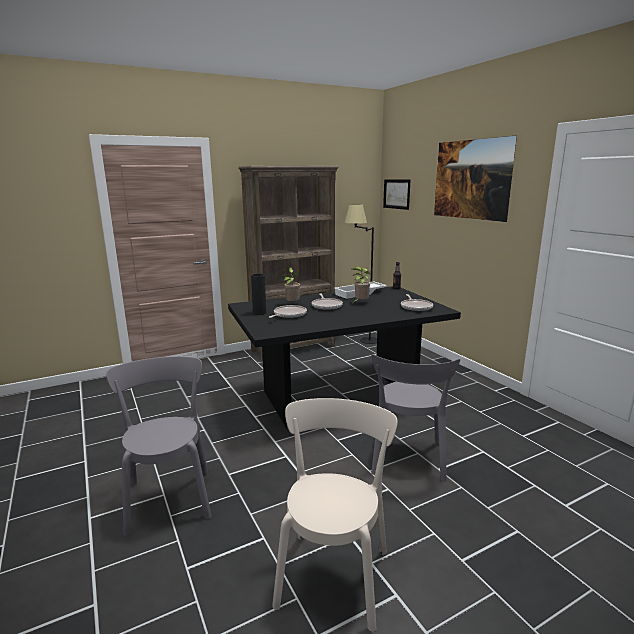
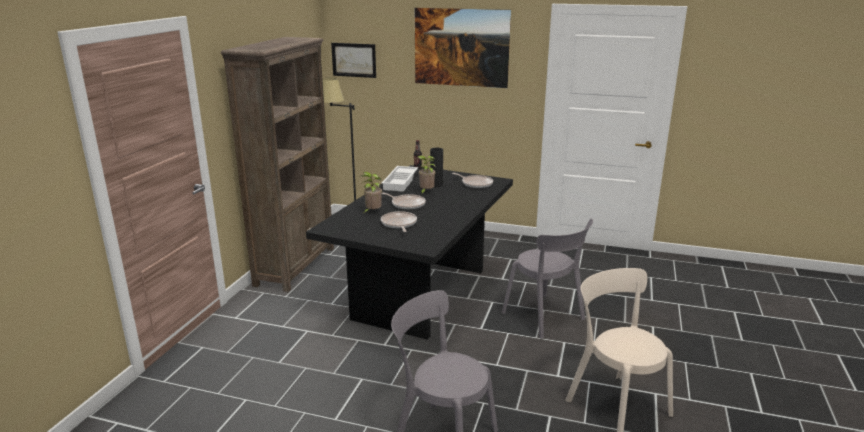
camera: 45 degrees left, 5 degrees up
black vase [251,274,266,315] -> black vase moved to [430,148,443,187]

